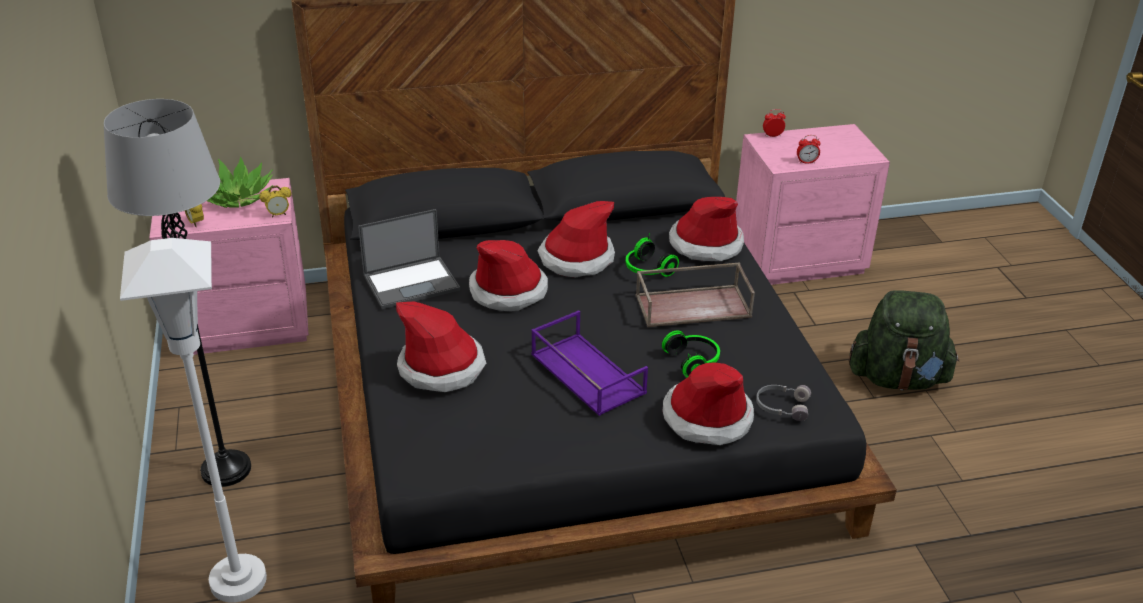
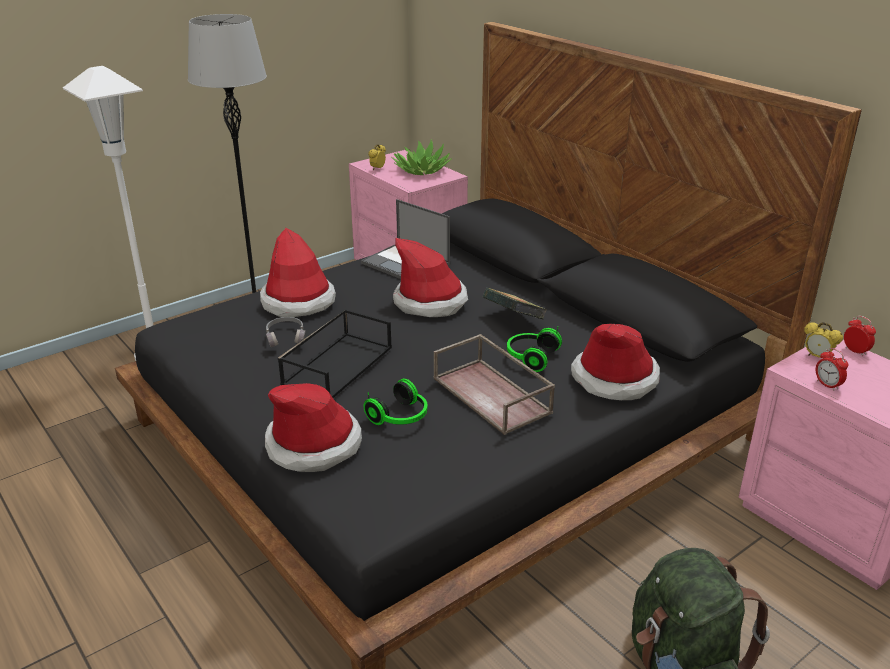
camera: 65 degrees right, 5 degrees down
alarm clock [259,185,291,218] -> alarm clock moved to [804,322,843,358]
purple tray [531,310,648,416] -> black tray [278,309,392,398]
hat [537,201,615,277] -> book [483,288,547,319]
grey headphones [756,385,811,421] -> grey headphones moved to [266,317,305,347]

